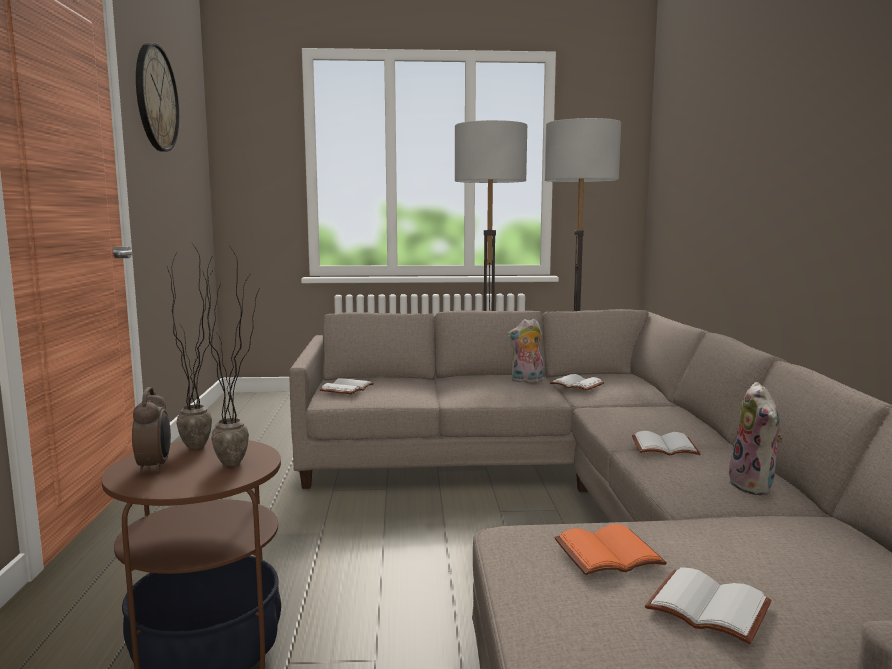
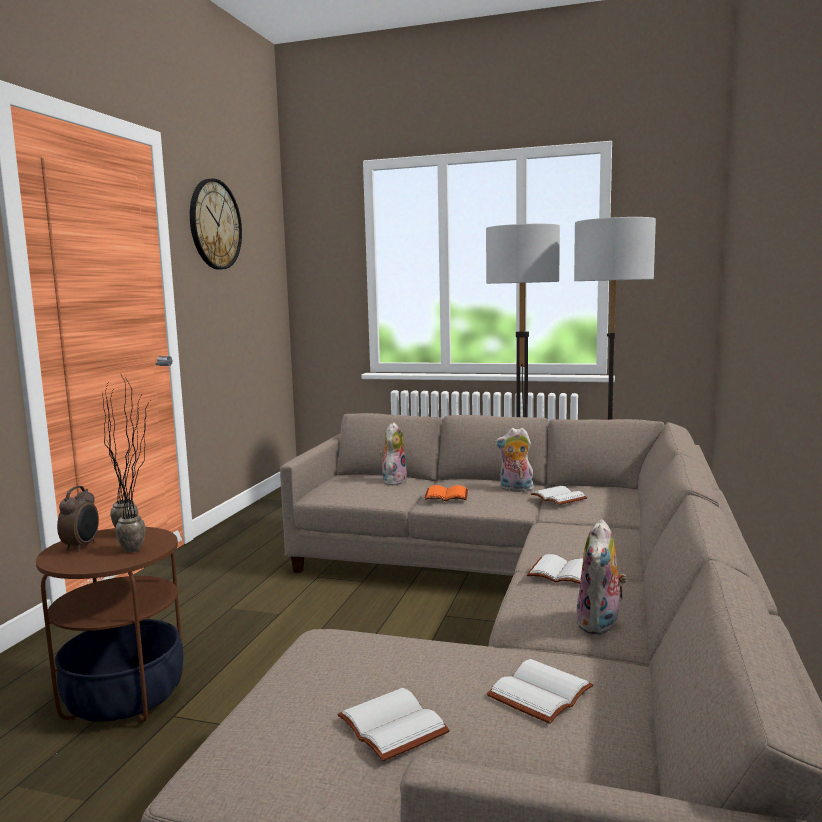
camera: 20 degrees right, 0 degrees up
white book [320,378,374,395] -> white book moved to [487,659,593,724]
orange book [554,524,667,575] -> orange book moved to [424,485,468,501]
none -> plush toy [380,422,407,485]

